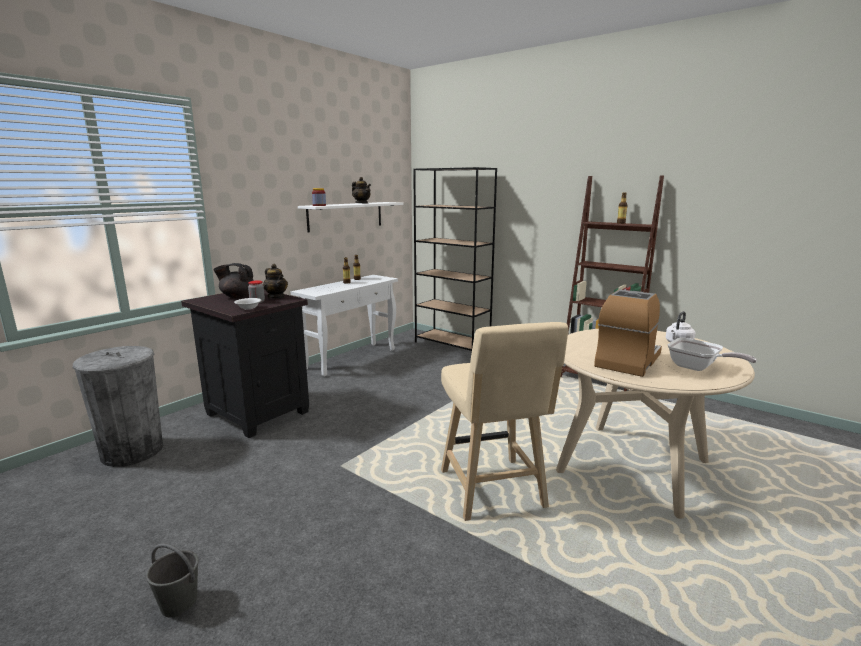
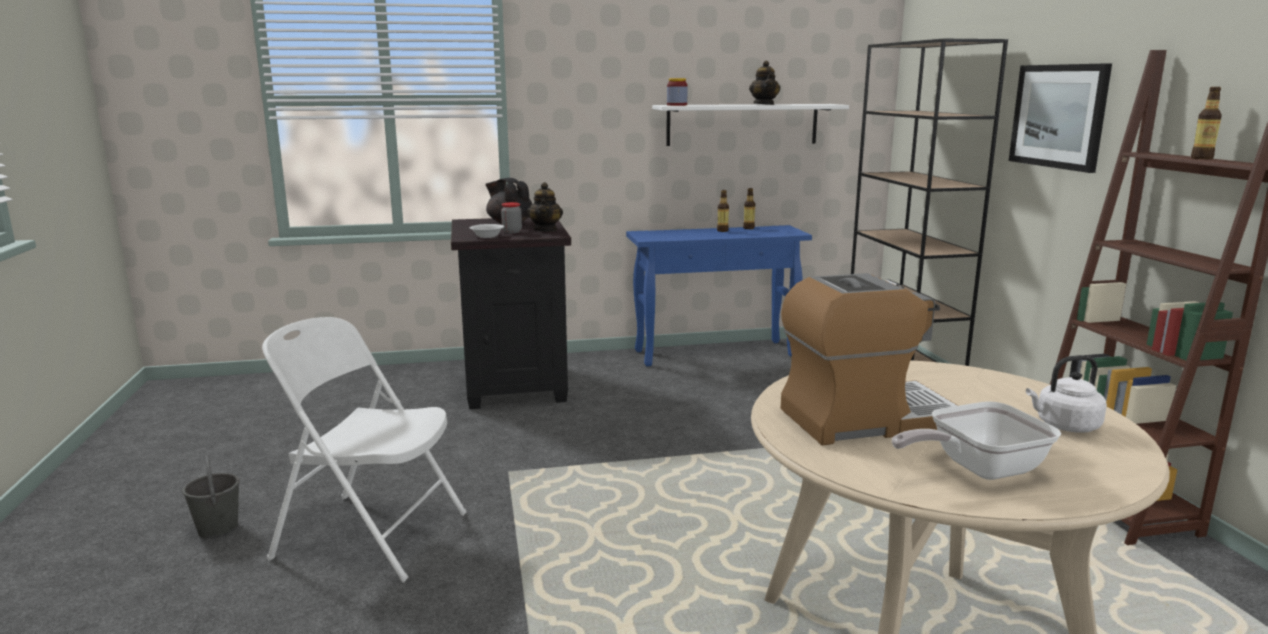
camera: 40 degrees right, 0 degrees up
grey trash can [73,346,164,467] -> none
white console table [290,275,398,377] -> blue console table [626,225,812,366]
beige stool [441,322,568,521] -> none
frying pan [668,338,757,371] -> frying pan turned 75 degrees clockwise [892,401,1061,480]
none -> white chair [262,317,467,583]
none -> picture [1009,63,1112,173]

